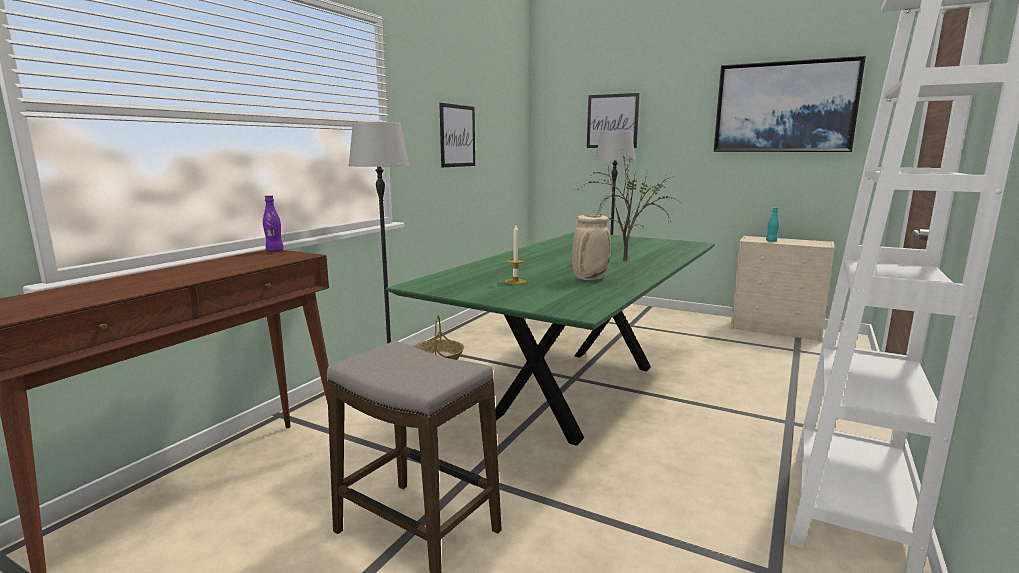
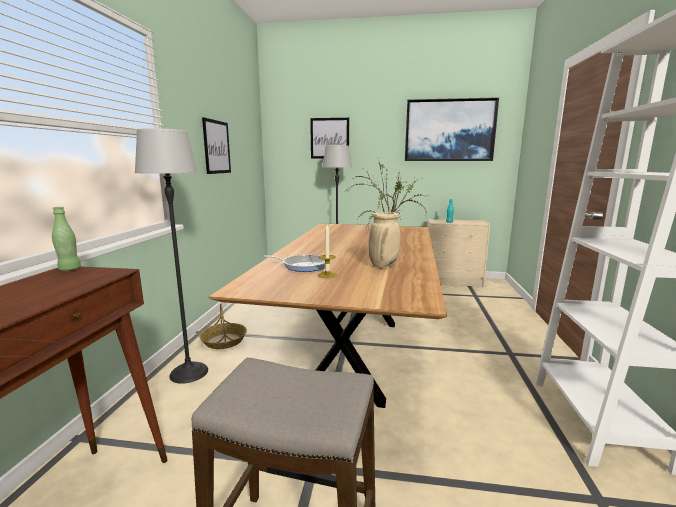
camera: 20 degrees left, 0 degrees up
purple bottle [263,195,284,252] -> green bottle [52,207,81,271]
green dining table [386,232,715,446] -> brown dining table [209,223,447,408]
none -> frying pan [263,255,325,272]

